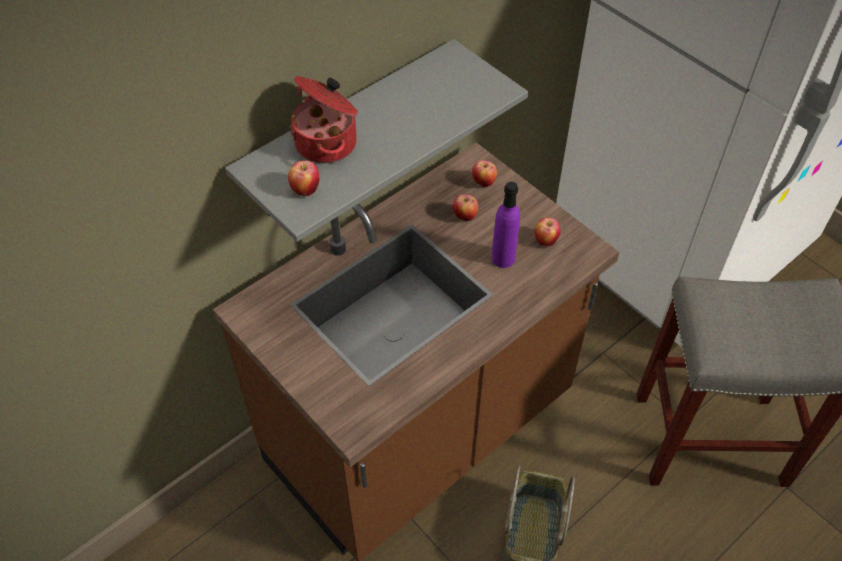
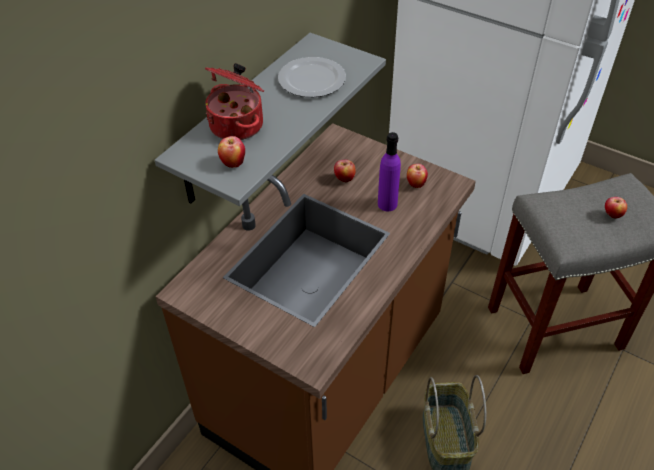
camera: 15 degrees left, 5 degrees down
apple [472,160,497,187] -> apple moved to [605,197,627,219]
none -> plate [278,57,346,97]

